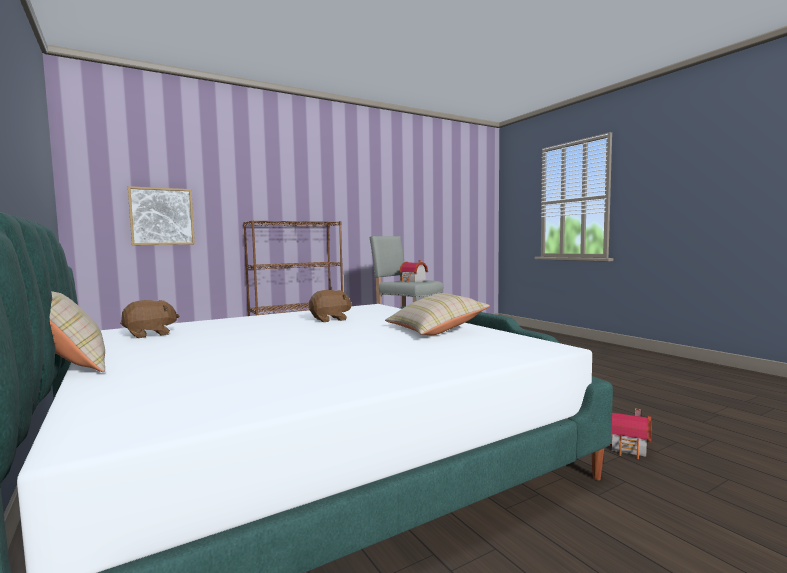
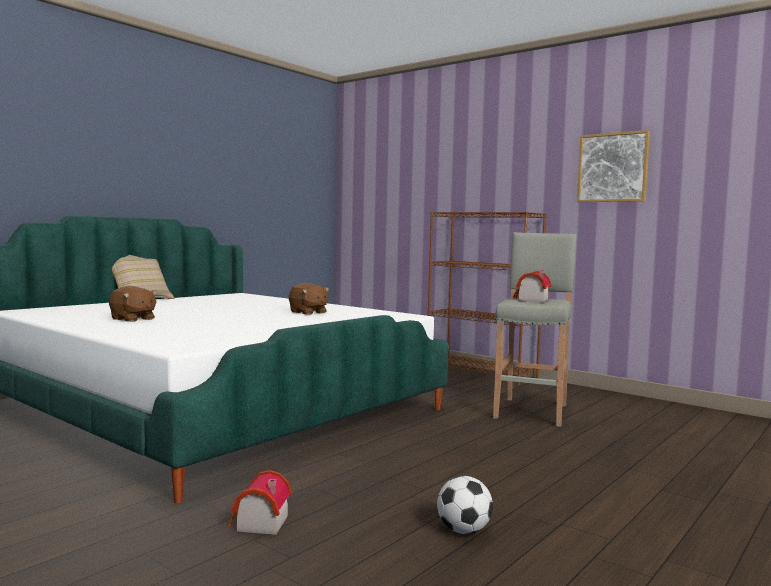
camera: 70 degrees right, 0 degrees up
brown plush toy [120,300,179,338] -> brown plush toy moved to [109,286,157,322]
picture [128,186,195,245] -> picture moved to [577,130,650,202]
beige pillow [385,293,490,335] -> none
none -> football [437,476,493,534]

